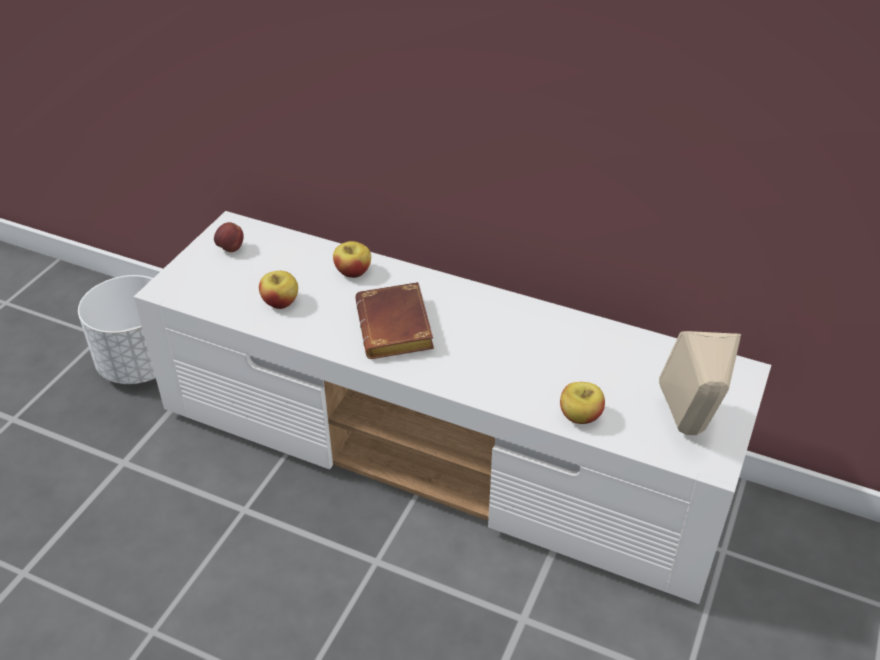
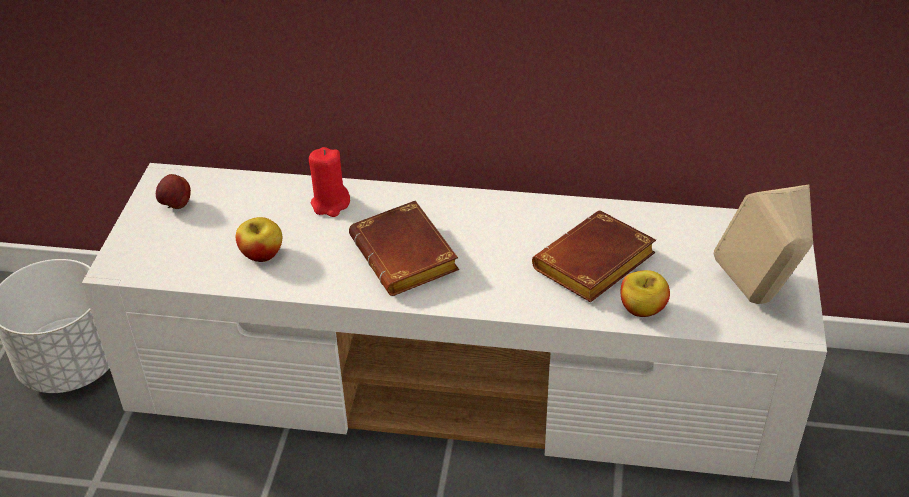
camera: 15 degrees left, 0 degrees up
apple [333,241,371,278] -> red candle [309,147,350,217]
none -> brown book [532,210,656,303]

